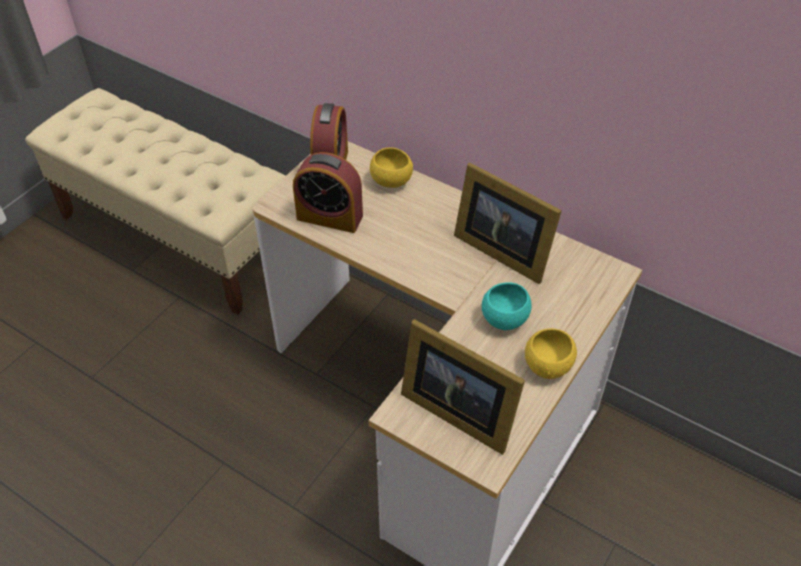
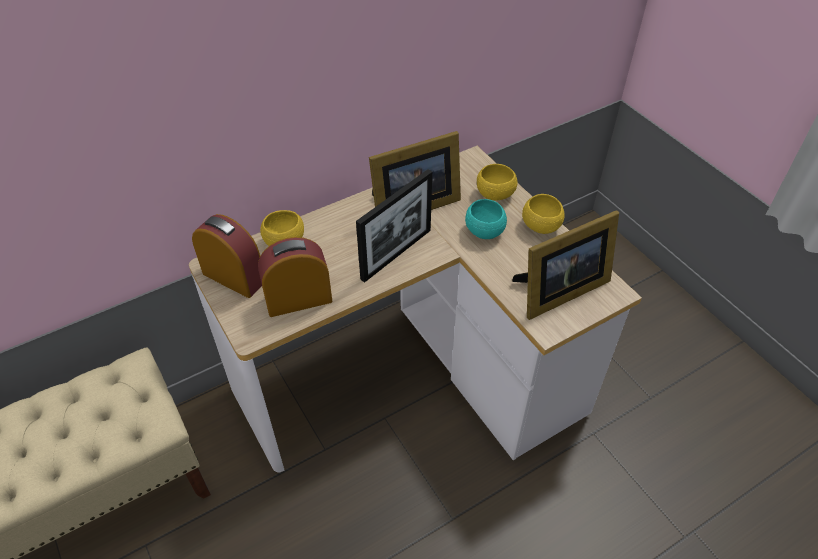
camera: 65 degrees left, 0 degrees up
alarm clock [293,152,363,233] -> alarm clock turned 150 degrees counterclockwise [258,237,332,317]
none -> picture frame [356,169,432,283]
none -> yellow bowl [477,164,518,201]

